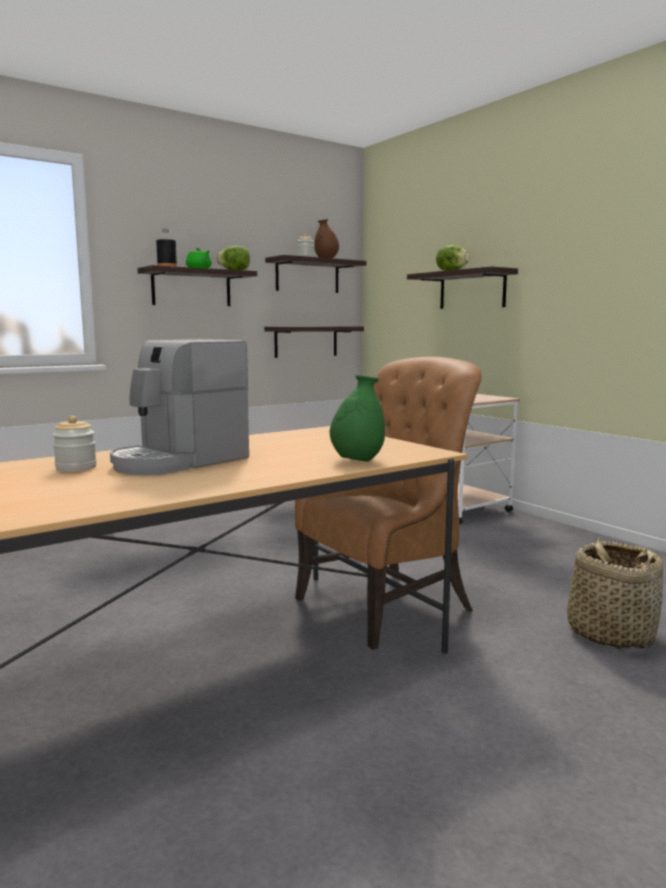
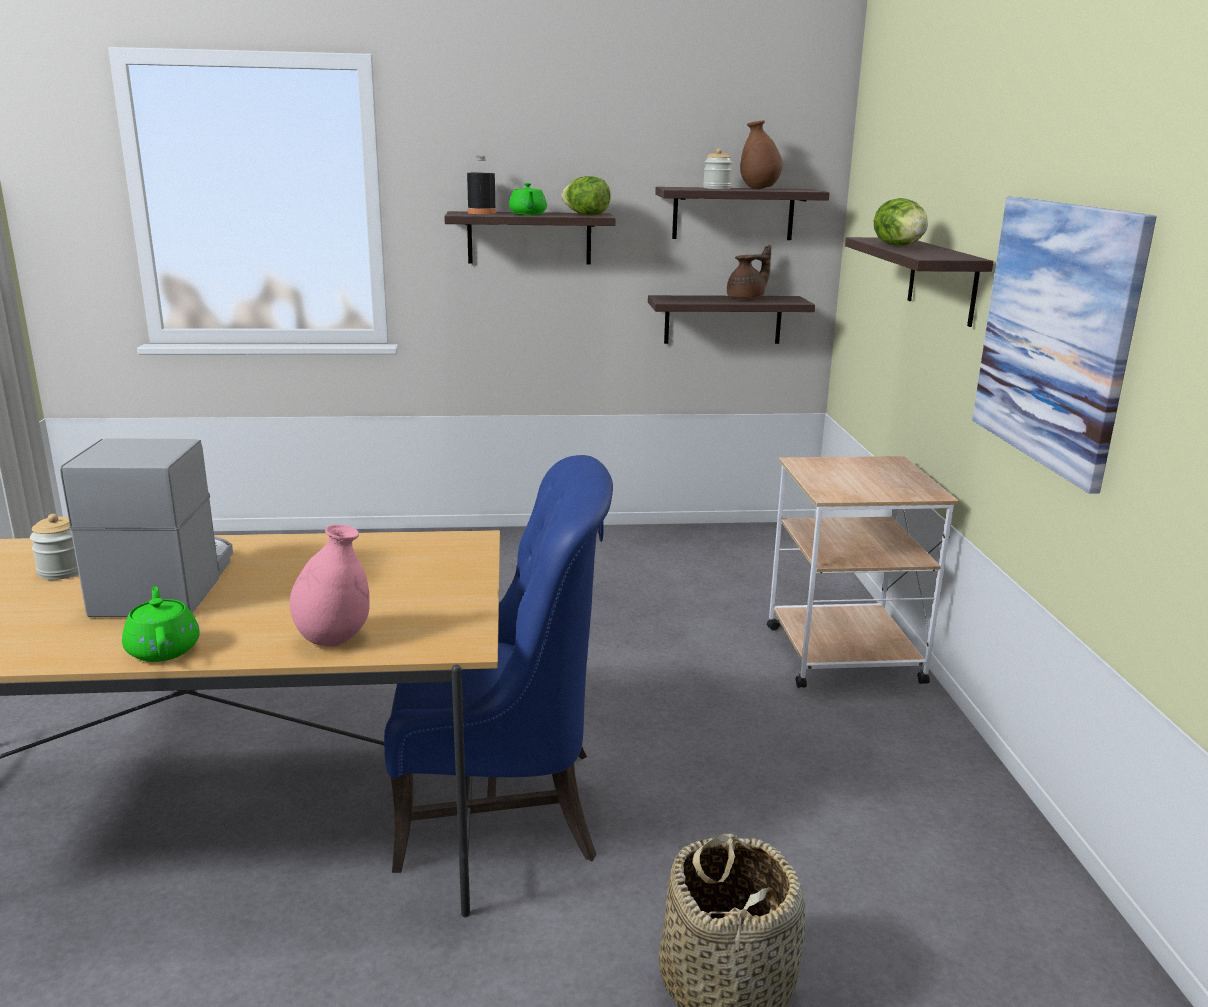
camera: 30 degrees right, 10 degrees up
coffee machine [110,339,249,475] -> coffee machine turned 105 degrees clockwise [60,438,233,617]
brown chair [295,357,482,650] -> blue chair [384,455,613,873]
green vase [330,375,385,462] -> pink vase [290,525,370,646]
none -> green teapot [122,586,200,662]
none -> brown teapot [727,245,771,299]
none -> picture [972,197,1156,494]

